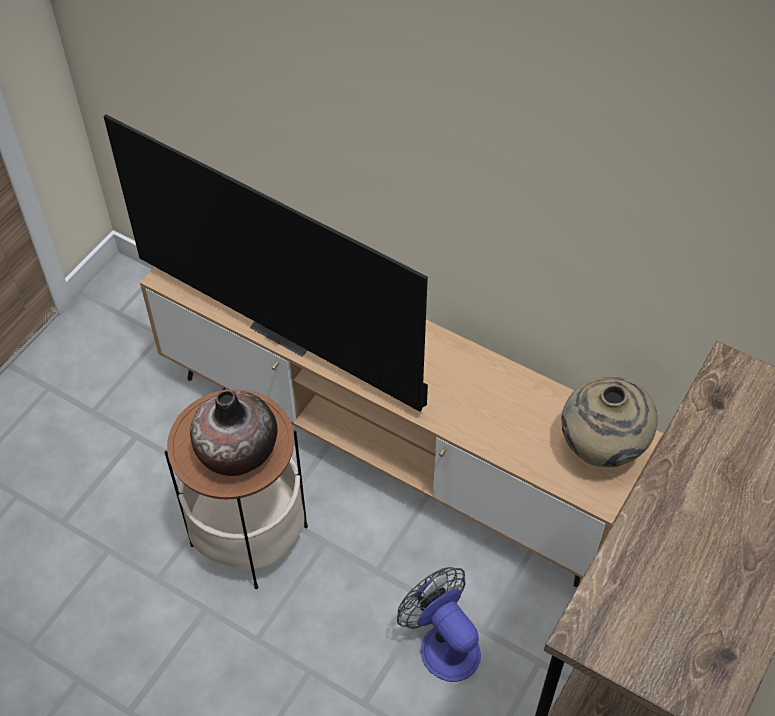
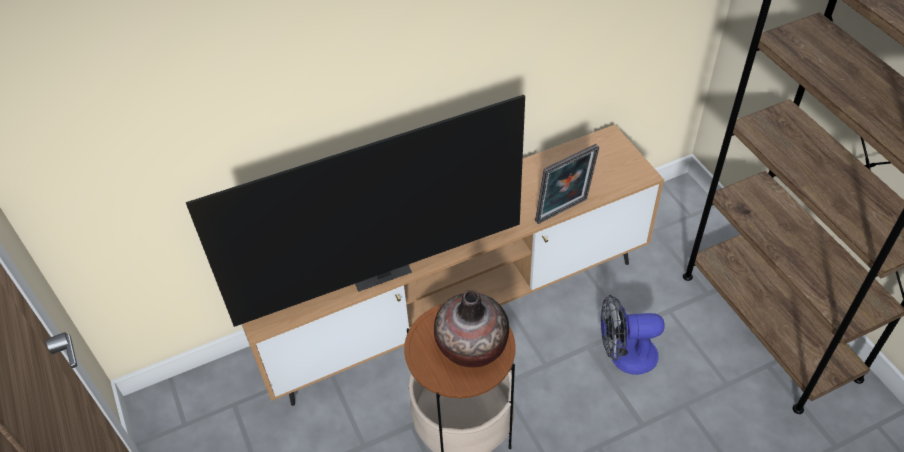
camera: 55 degrees left, 5 degrees down
beige vase [562,377,658,467] -> none
none -> picture frame [535,144,599,224]

